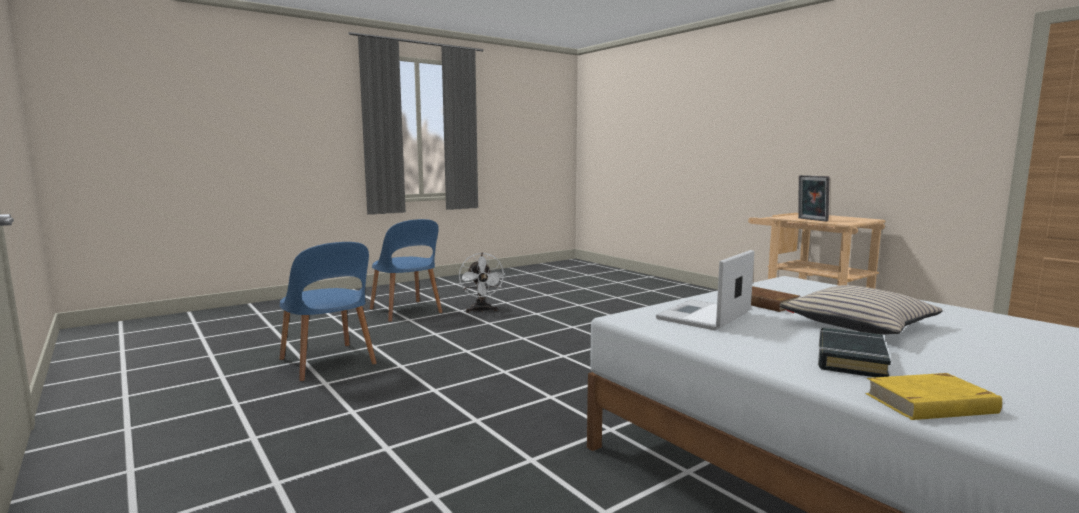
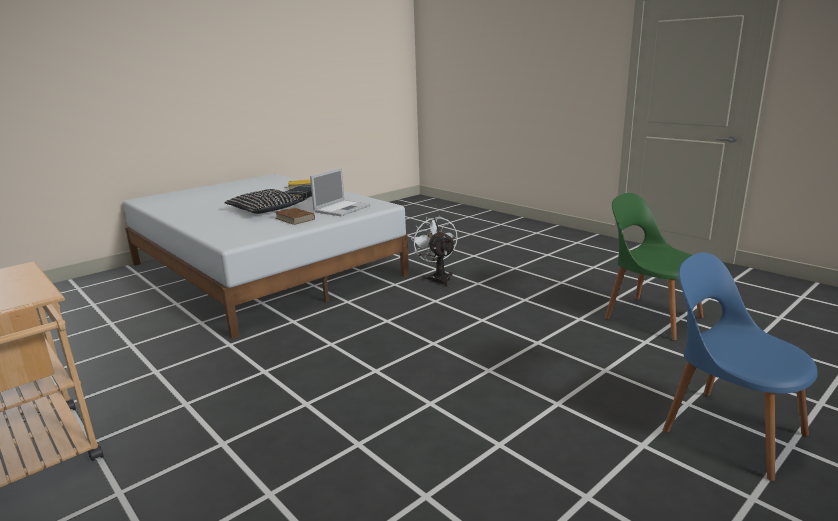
camera: 175 degrees right, 10 degrees up
blue chair [279,242,377,382] -> green chair [605,193,704,341]
white fan [459,253,504,313] -> white fan moved to [411,216,458,287]
beige pillow [779,285,942,335] -> black pillow [224,189,306,214]
picture frame [798,175,829,222] -> none

